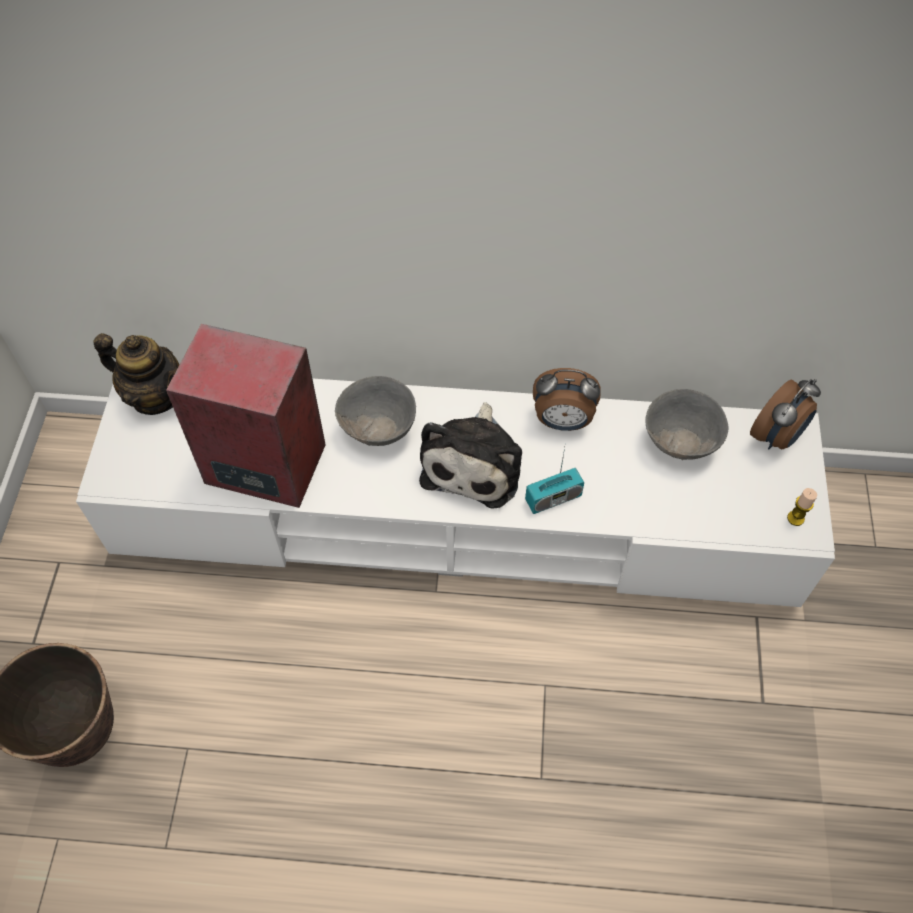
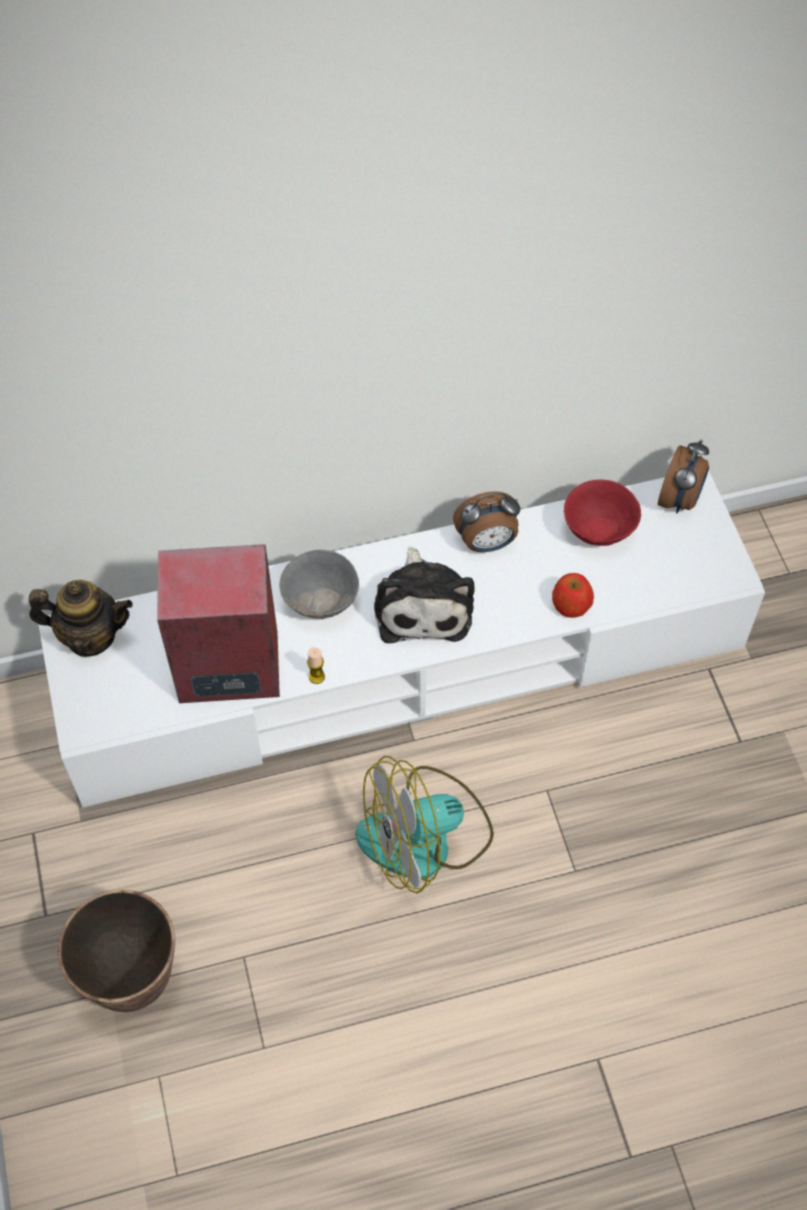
camera: 20 degrees left, 0 degrees up
radio [525,443,584,514] -> none
grey bowl [646,389,728,460] -> red bowl [564,480,641,546]
candle [787,488,817,526] -> candle moved to [307,647,325,684]
none -> fan [355,756,494,893]
none -> apple [552,573,594,618]

